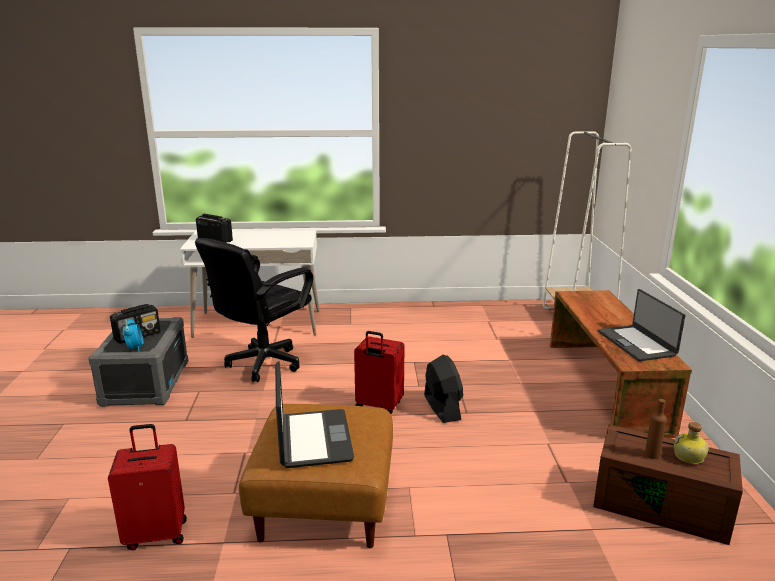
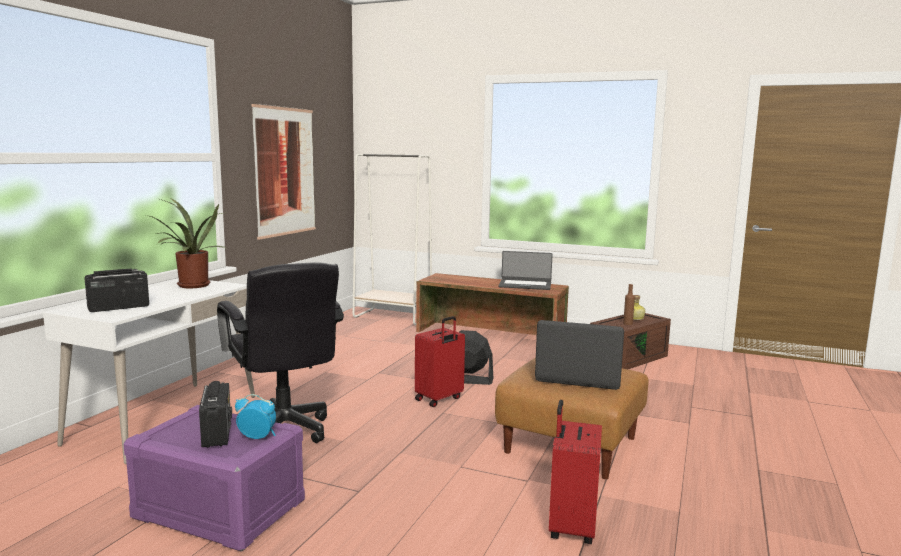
camera: 65 degrees left, 10 degrees down
grey storage box [88,317,188,407] -> purple storage box [124,405,305,552]
none -> potted plant [146,199,228,288]
none -> picture [251,104,316,240]

